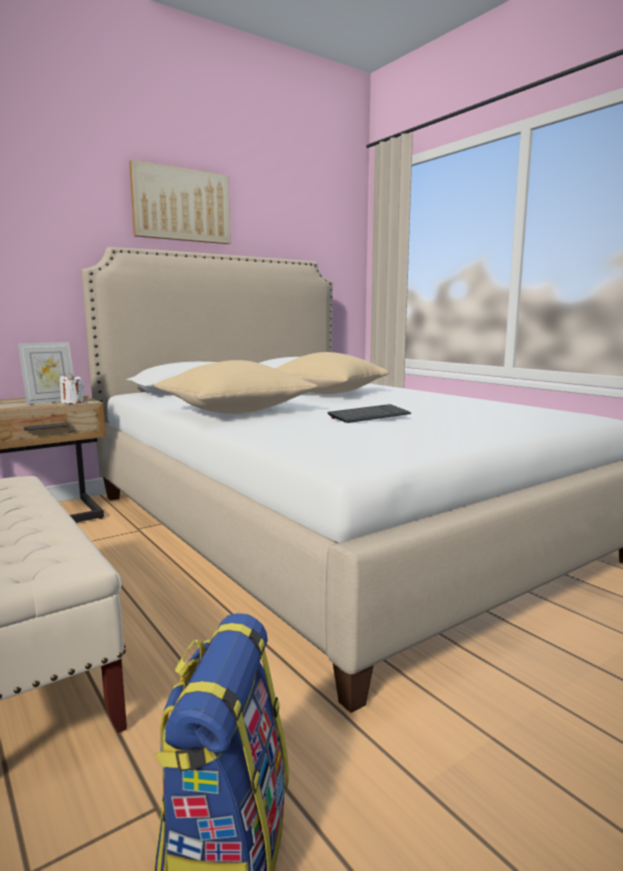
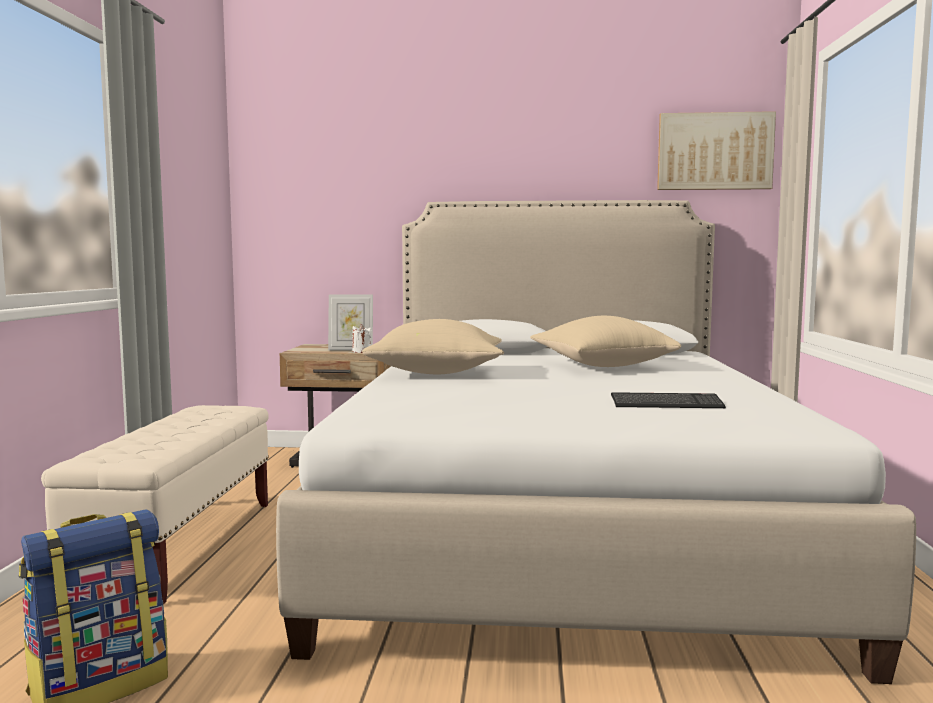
camera: 40 degrees right, 5 degrees down
picture [129,160,230,244] -> picture moved to [657,111,776,190]
keyboard [328,404,411,423] -> keyboard moved to [611,392,726,408]

